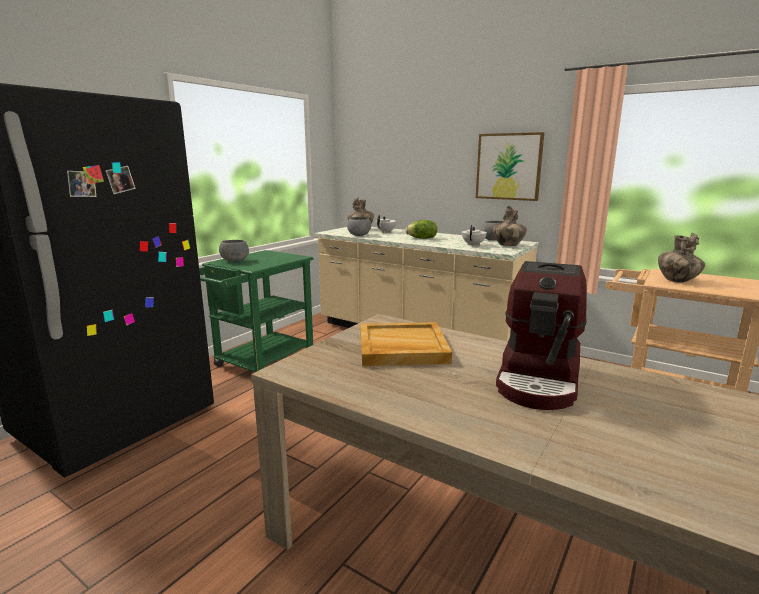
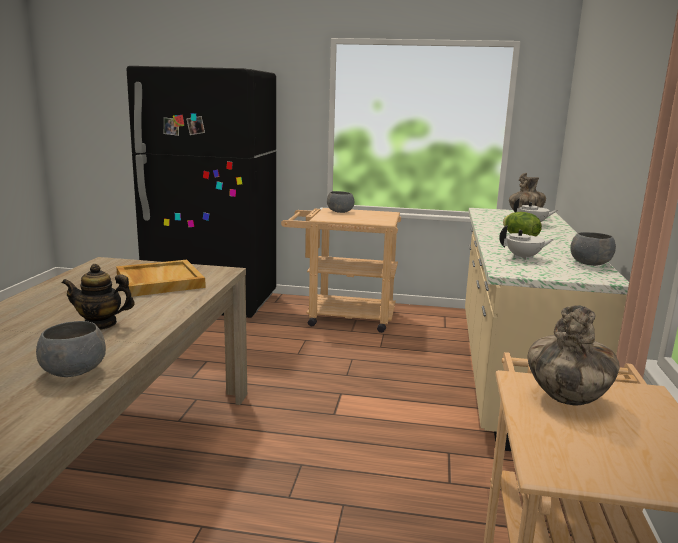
camera: 65 degrees right, 0 degrees up
green cart [199,250,314,372] -> beige cart [281,208,401,333]
grey bowl [347,217,371,236] -> grey bowl moved to [36,321,106,377]
picture [476,132,545,201] -> none
vase [493,206,527,246] -> none
coffee machine [496,261,587,410] -> teapot [62,264,135,330]

